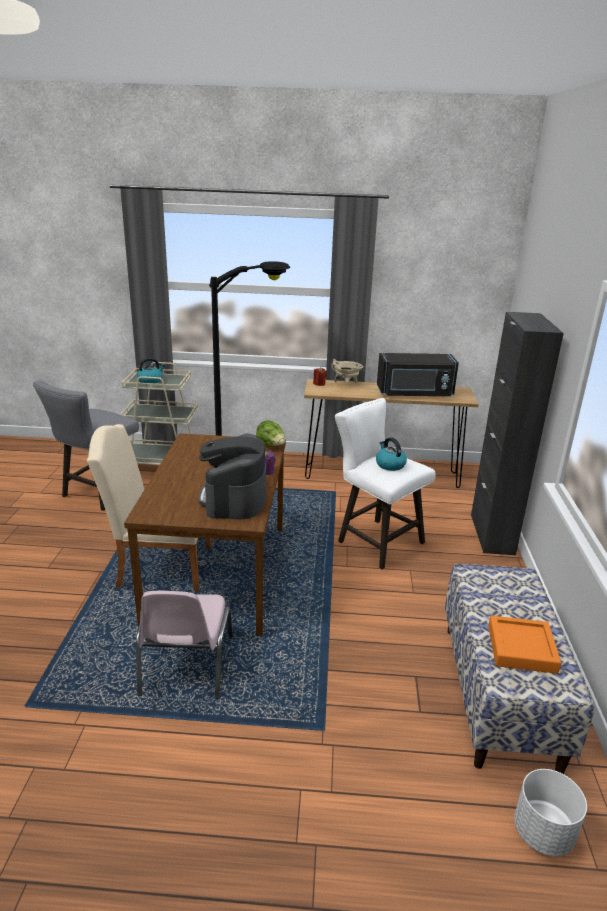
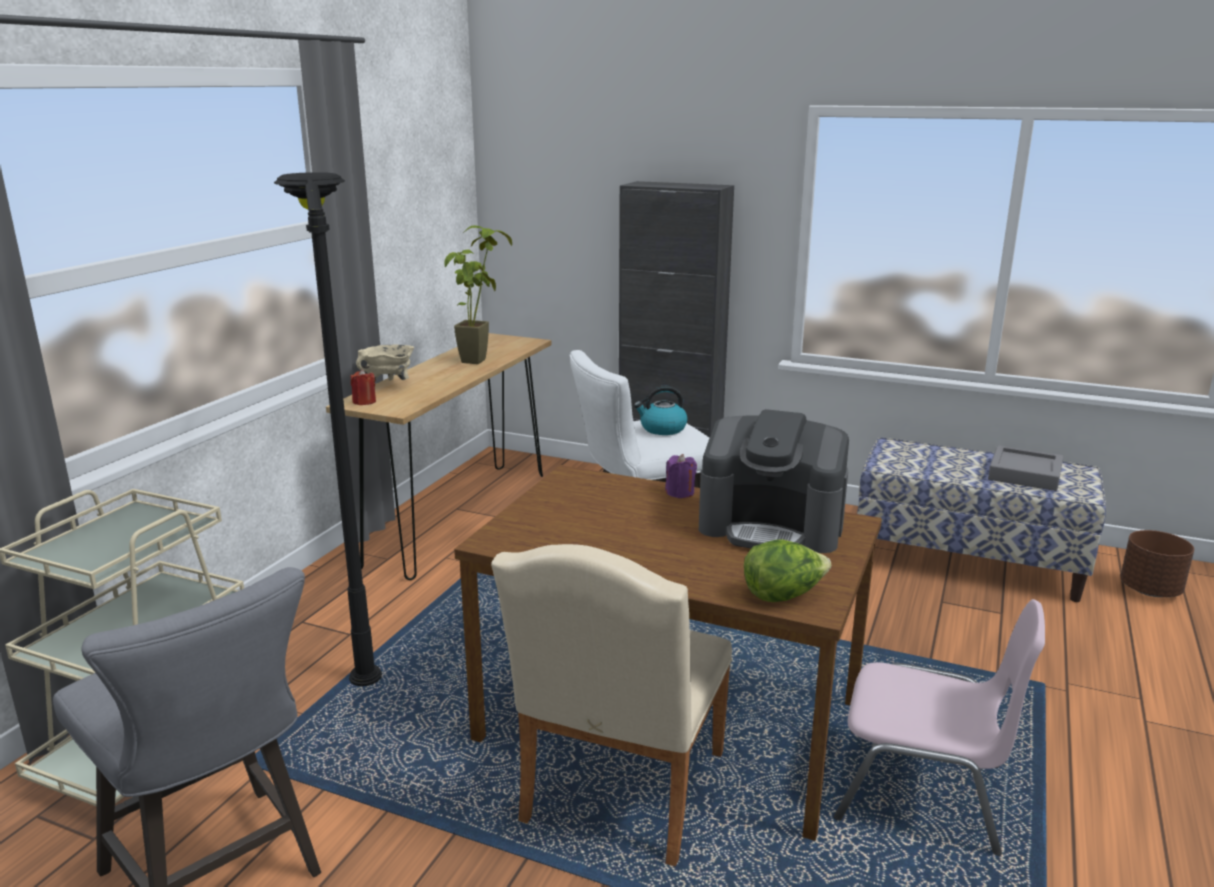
camera: 70 degrees left, 5 degrees down
kettle [137,358,165,383] -> none
lettuce [256,420,285,447] -> lettuce moved to [744,539,831,602]
black microwave [377,353,459,397] -> potted plant [444,226,512,364]
orange tray [488,615,561,674] -> grey tray [988,445,1063,491]
white planter [514,769,587,856] -> brown planter [1120,530,1194,597]

